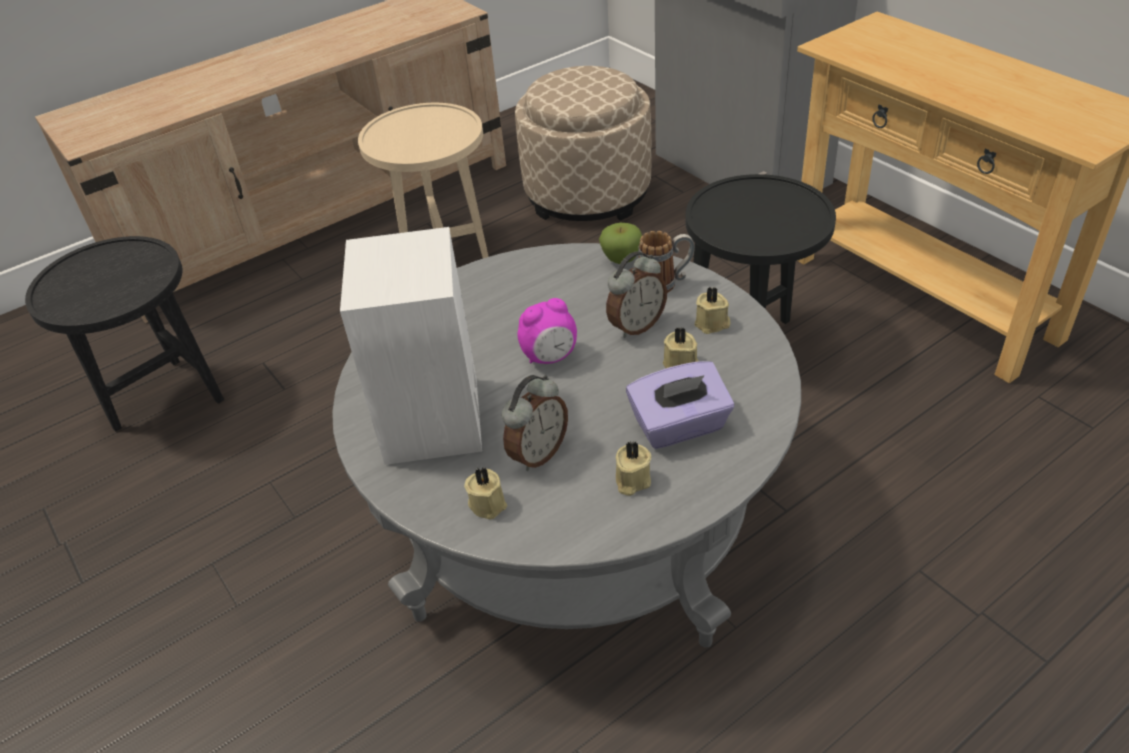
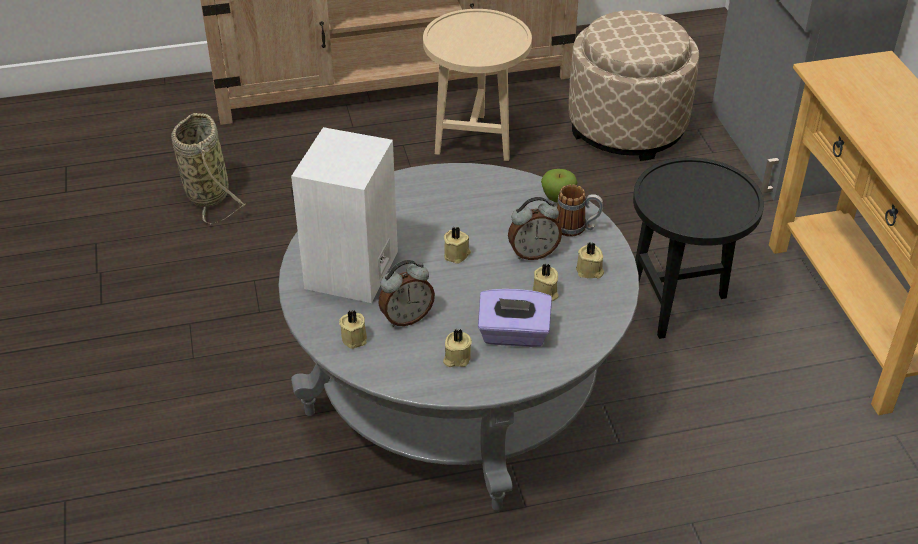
camera: 20 degrees right, 0 degrees up
black side table [25,236,224,431] -> basket [171,113,245,224]
alarm clock [517,298,577,364] -> beige candle [444,226,471,264]

